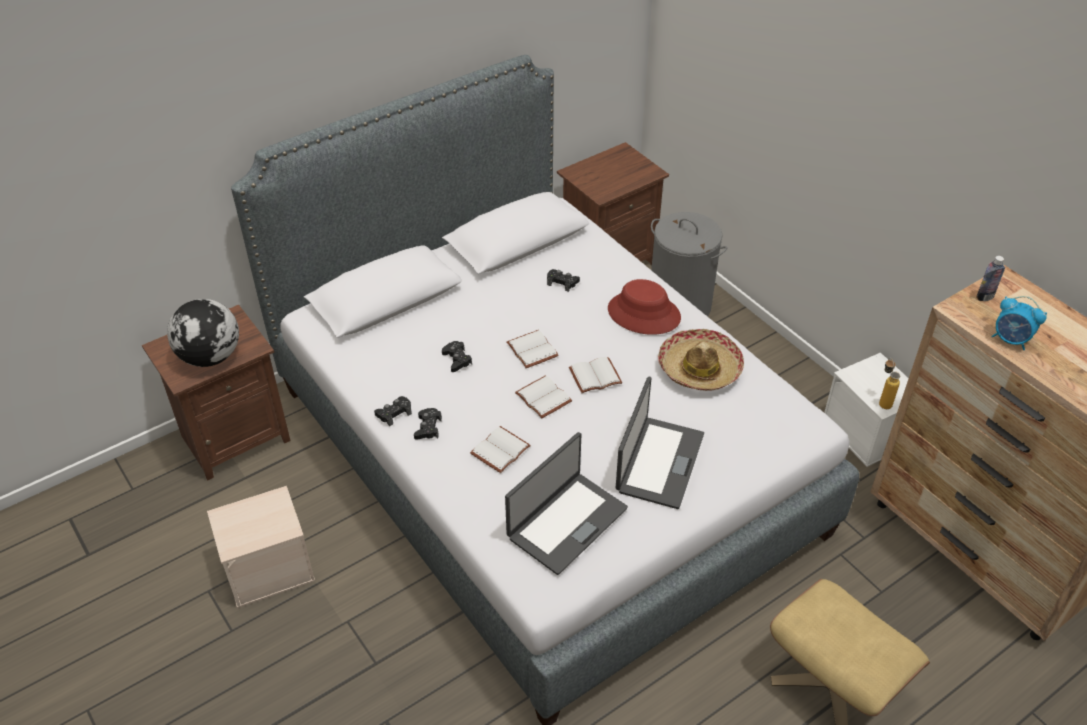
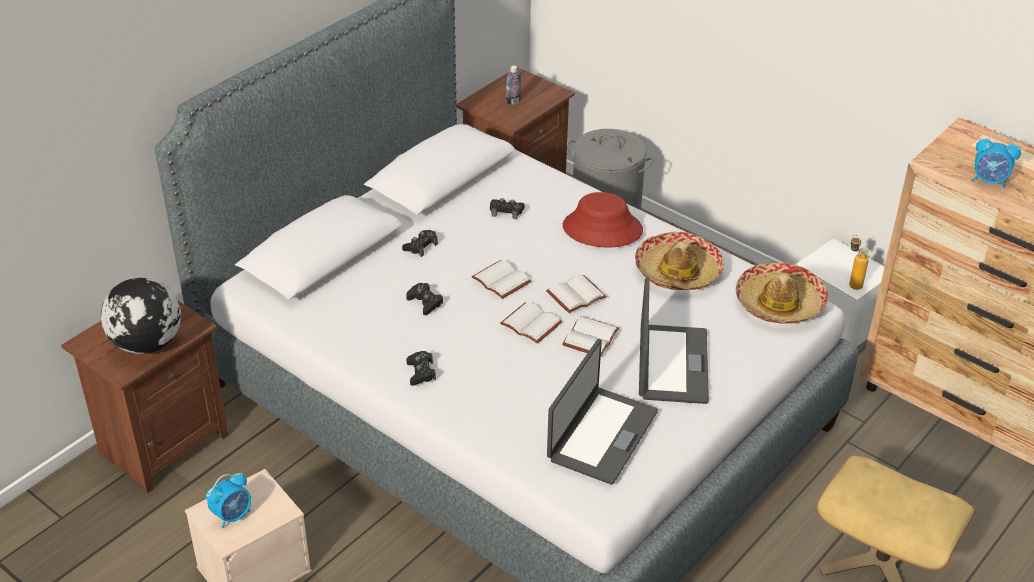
camera: 15 degrees left, 5 degrees down
black game controller [374,396,412,426] -> black game controller moved to [402,230,438,257]
white book [470,426,531,473] -> white book moved to [562,316,619,356]
bottle [976,256,1005,301] -> bottle moved to [506,66,521,105]
none -> alarm clock [206,472,251,529]
none -> hat [736,263,829,324]

